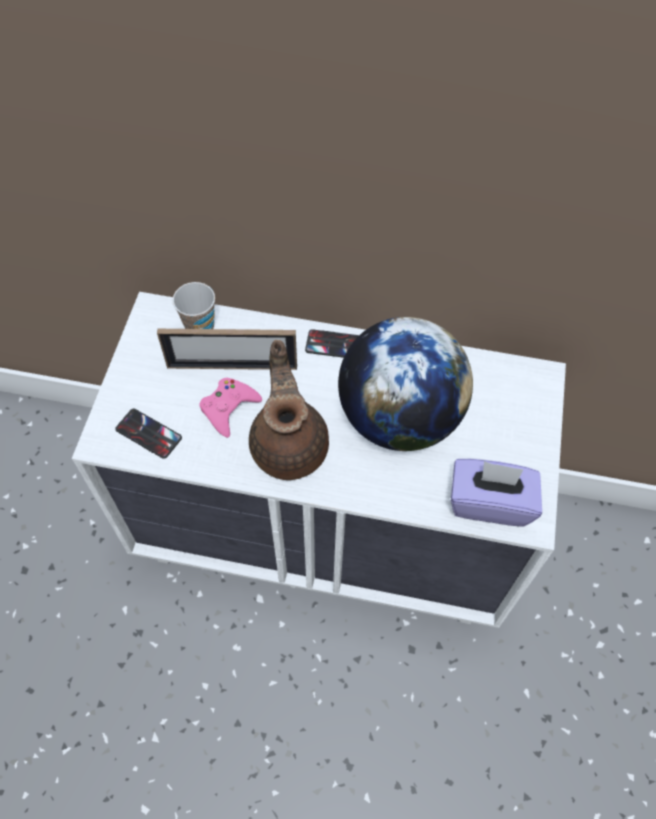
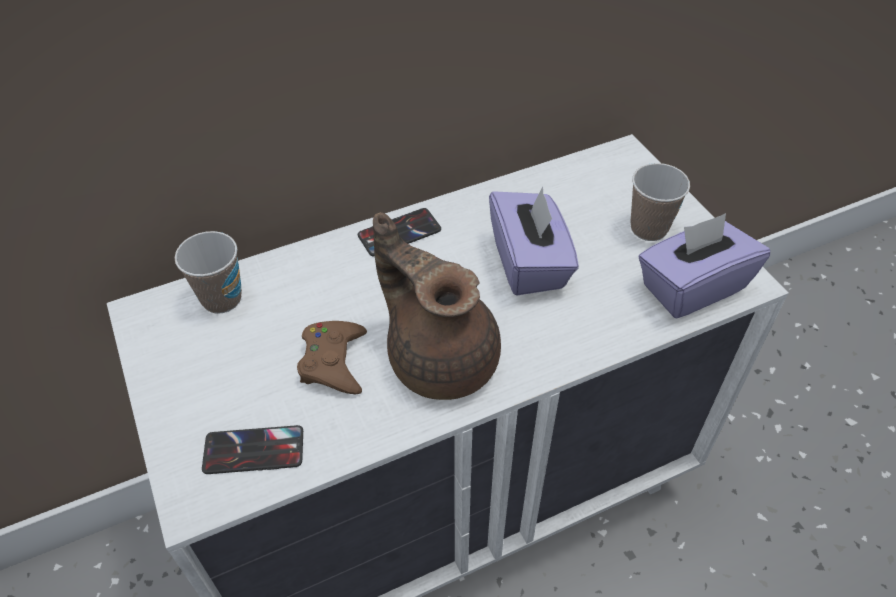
camera: 35 degrees left, 10 degrees down
picture frame [157,329,297,370] -> none
pink game controller [199,378,262,438] -> brown game controller [297,321,367,394]
globe [338,317,473,451] -> purple tissue box [489,187,579,296]
none -> cup [630,163,690,241]

